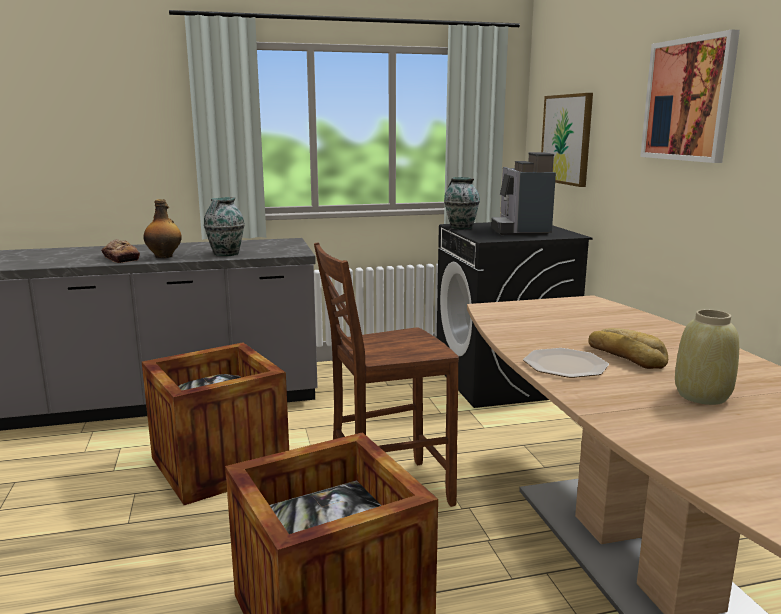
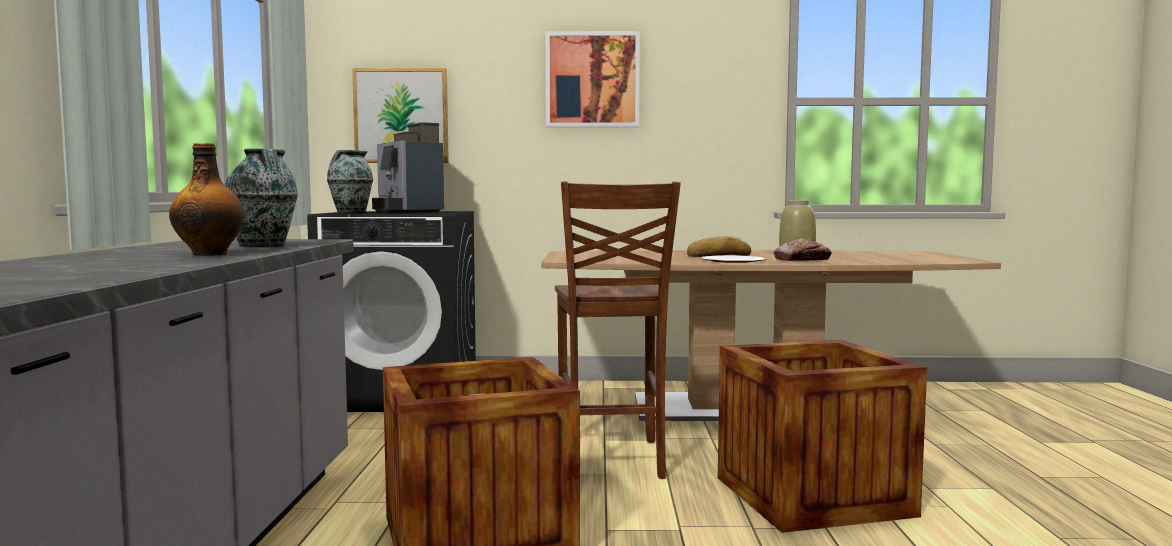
camera: 75 degrees left, 10 degrees down
bread [101,239,140,263] -> bread moved to [774,238,832,261]
coffee machine [491,152,556,235] -> coffee machine turned 45 degrees clockwise [372,122,444,213]

